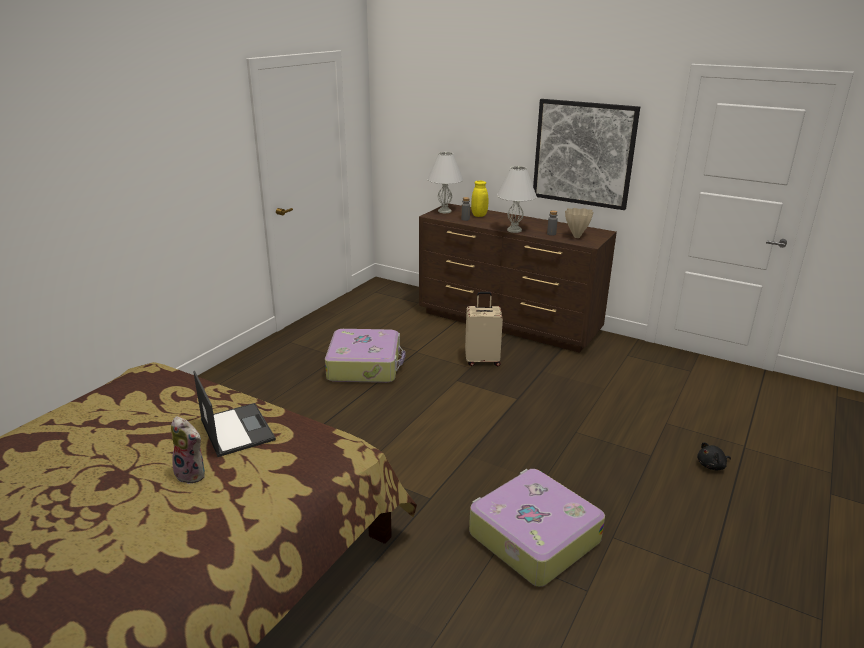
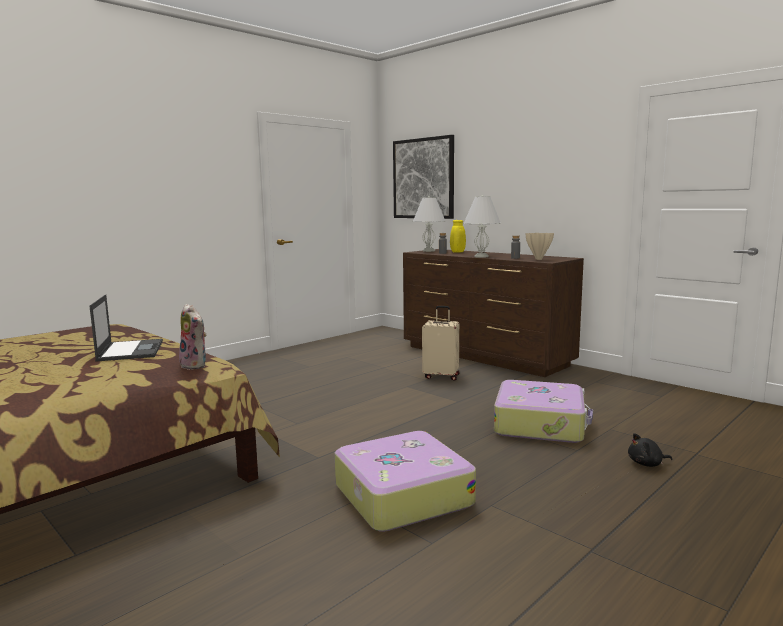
camera: 15 degrees right, 15 degrees down
plush toy [171,416,205,484] -> plush toy moved to [178,304,206,370]
suitcase [325,329,406,383] -> suitcase moved to [494,380,593,443]
picture [533,99,640,210] -> picture moved to [393,135,454,219]

